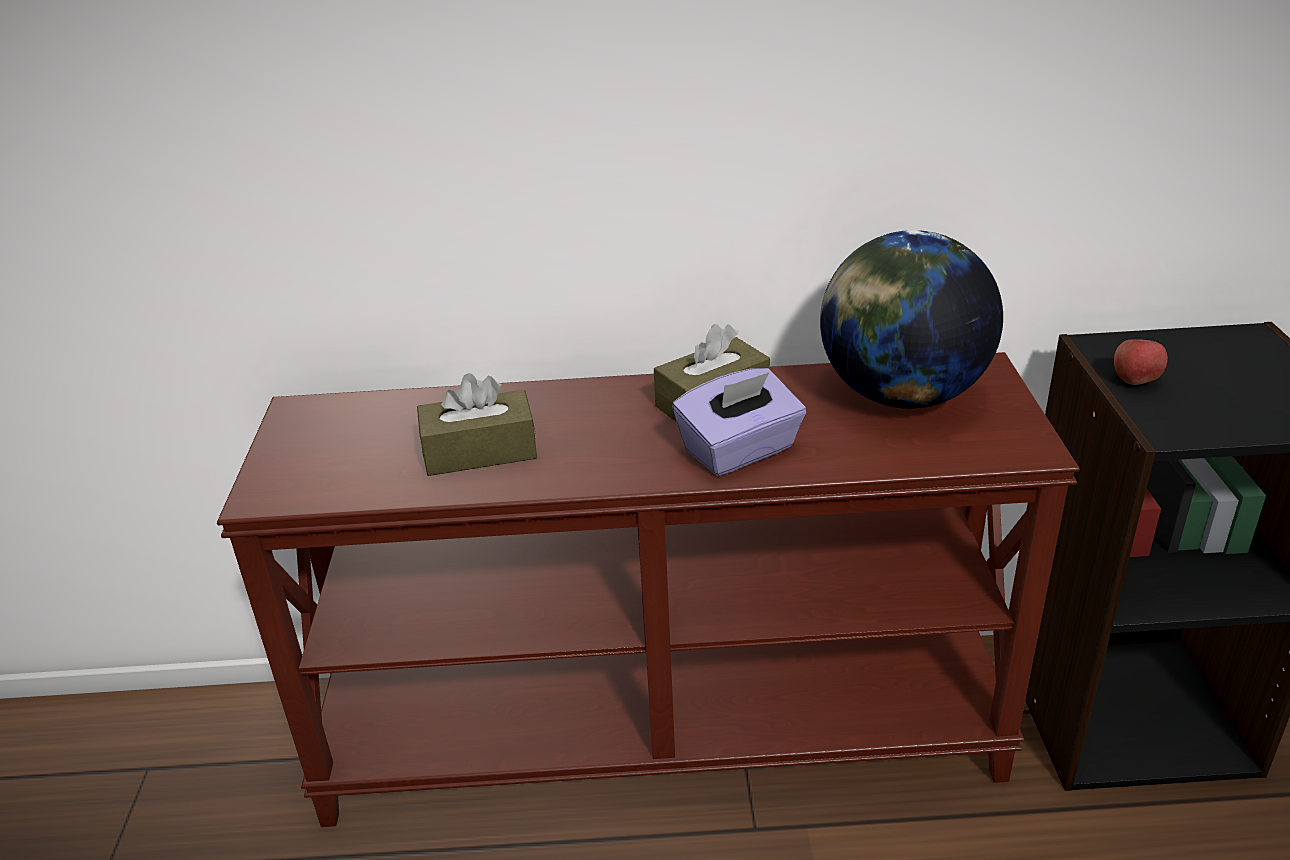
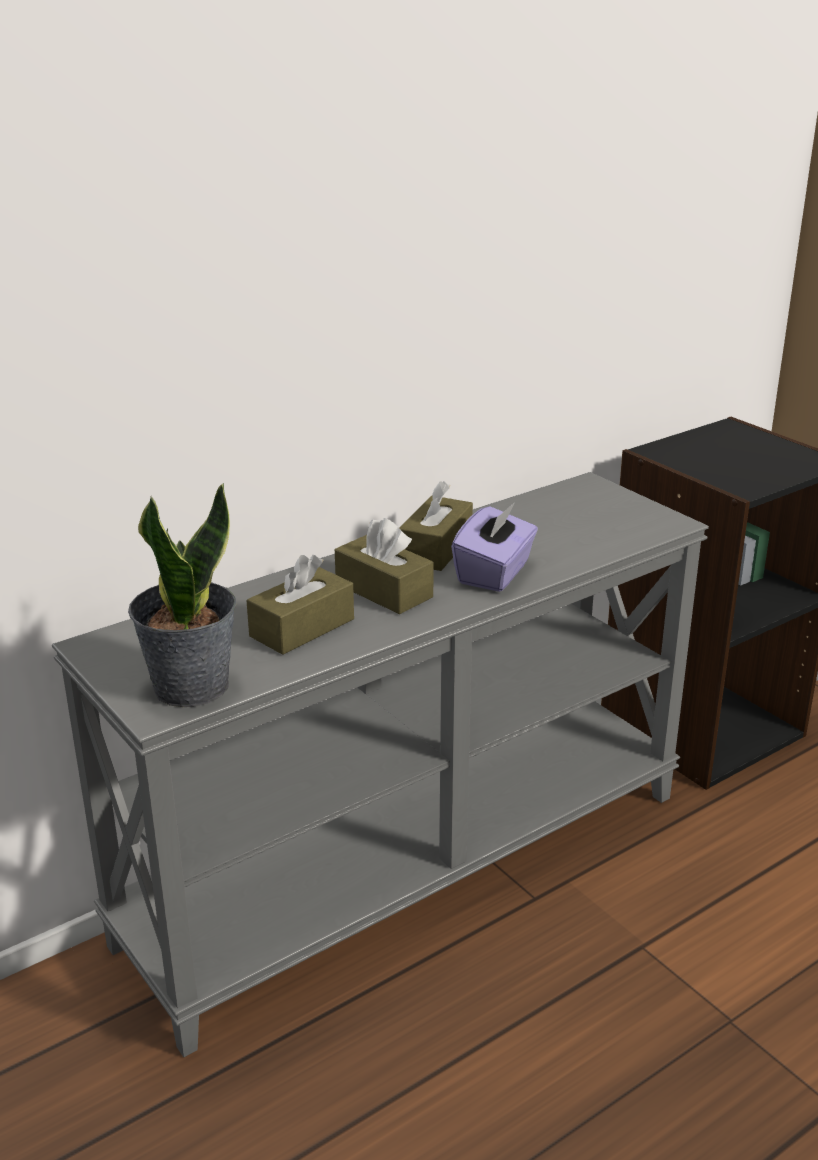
camera: 35 degrees left, 5 degrees down
brown console table [217,352,1080,827] -> grey console table [52,472,709,1057]
globe [820,230,1003,409] -> none
apple [1114,339,1168,385] -> none
none -> potted plant [128,483,236,707]
none -> brown tissue box [335,518,434,614]

